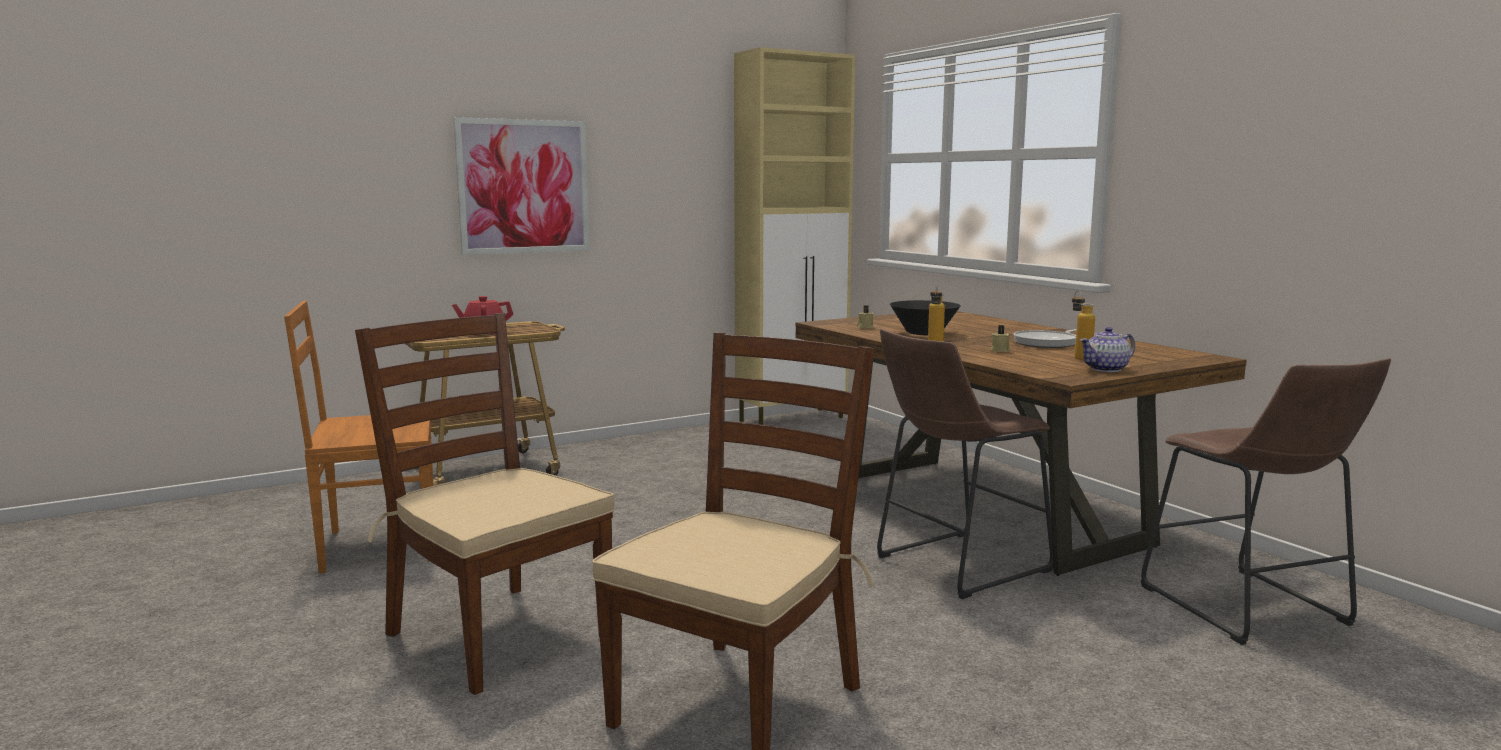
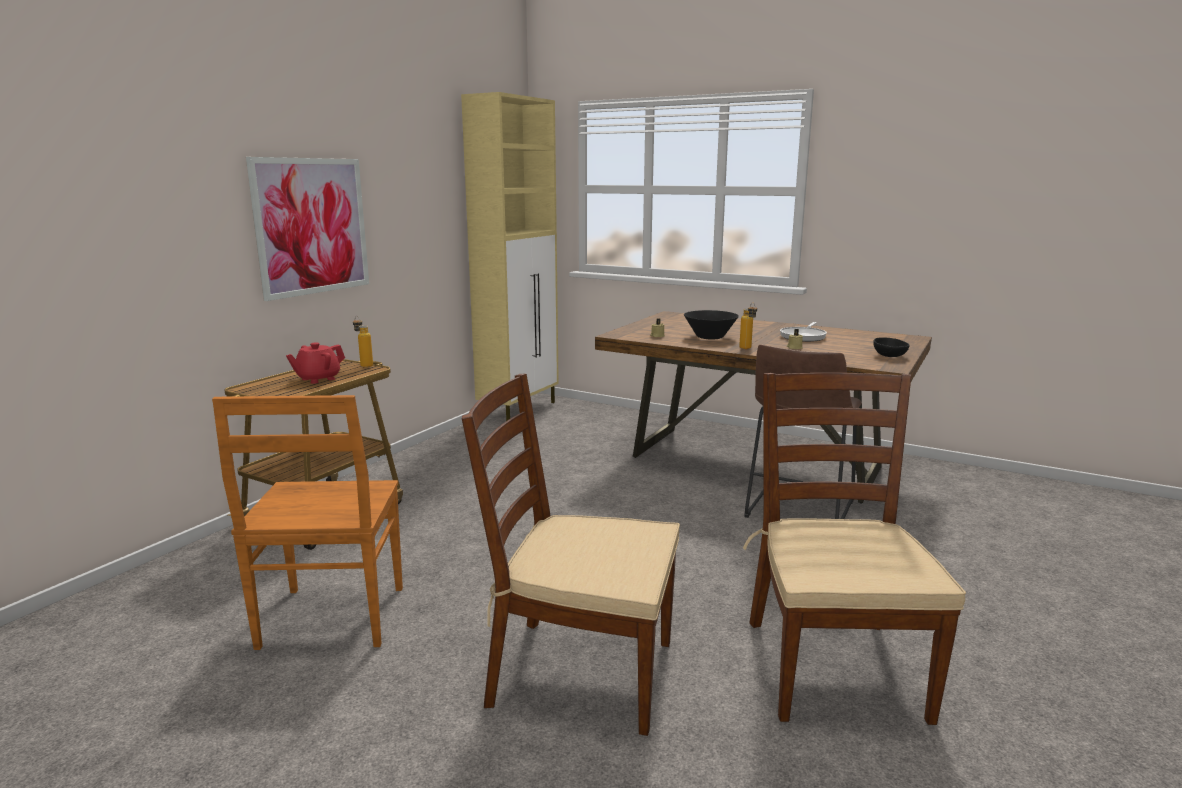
camera: 30 degrees left, 5 degrees up
brown chair [284,301,433,574] -> brown chair turned 45 degrees counterclockwise [212,395,403,650]
bottle [1072,290,1095,360] -> bottle moved to [353,316,373,367]
teapot [1080,327,1135,372] -> black bowl [873,338,910,357]
brown stool [1140,358,1391,645] -> none

